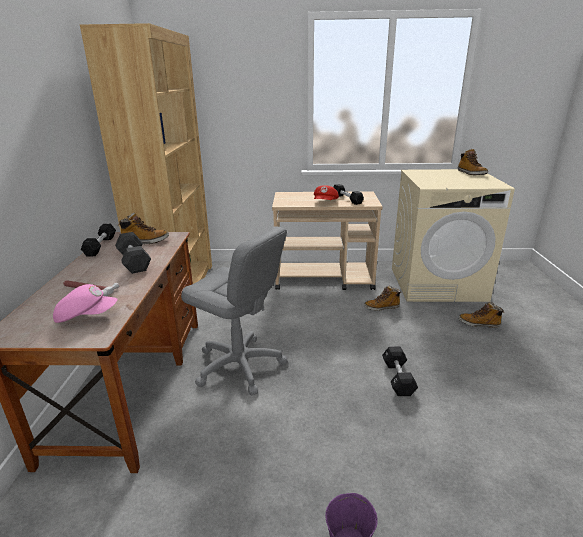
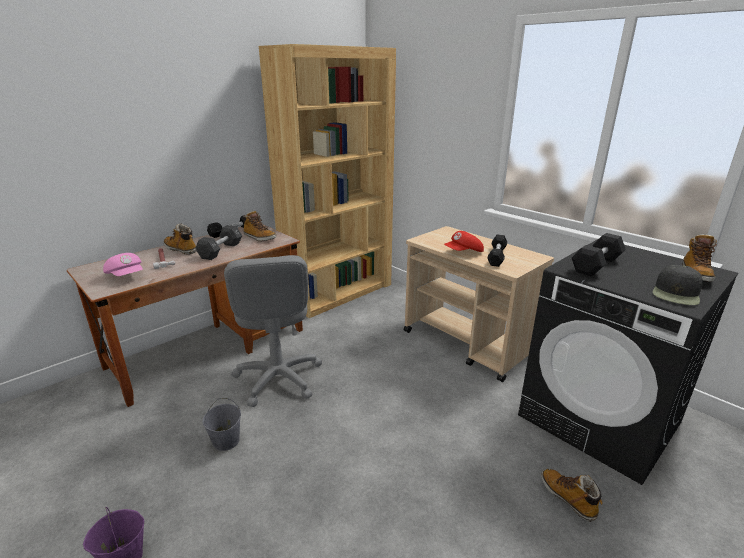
camera: 45 degrees right, 0 degrees up
boot [364,286,401,311] -> boot moved to [164,223,196,254]
black dumbbell [382,347,418,396] -> black dumbbell moved to [572,233,626,276]
beige washing machine [392,169,515,302] -> black washing machine [518,239,738,485]
none -> grey bucket [202,398,241,451]
none -> black cap [652,265,703,305]

